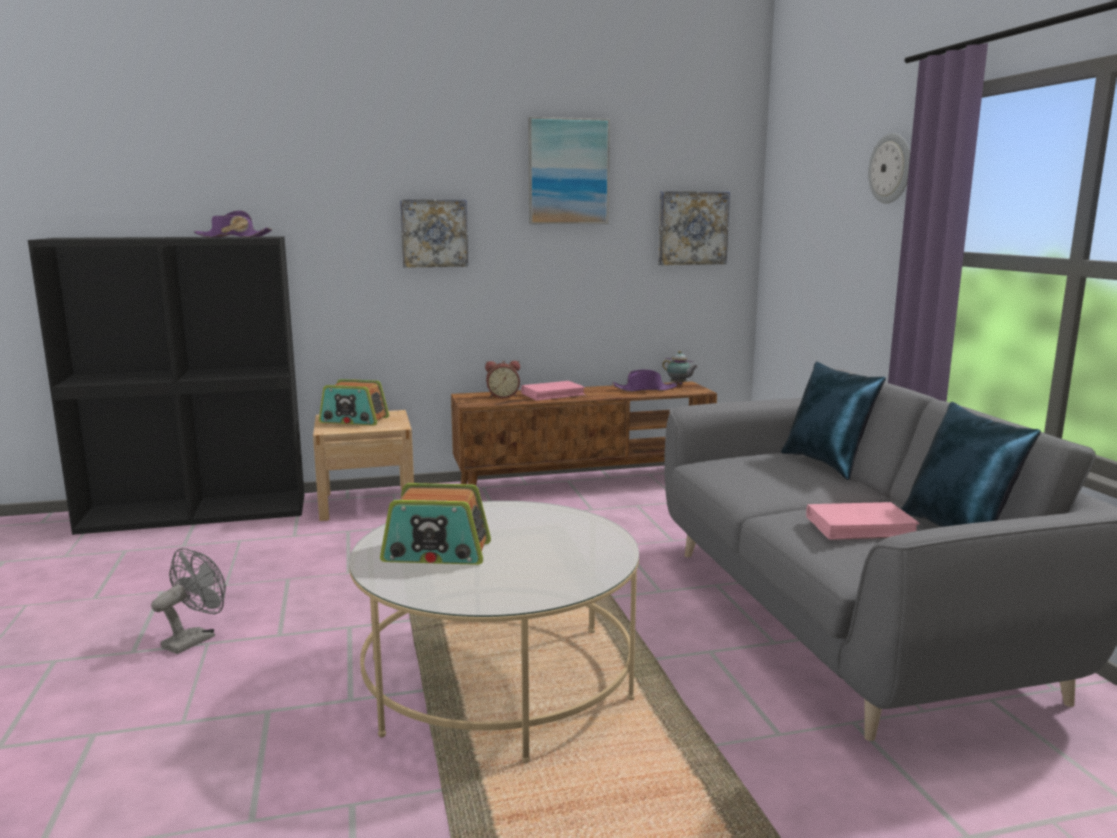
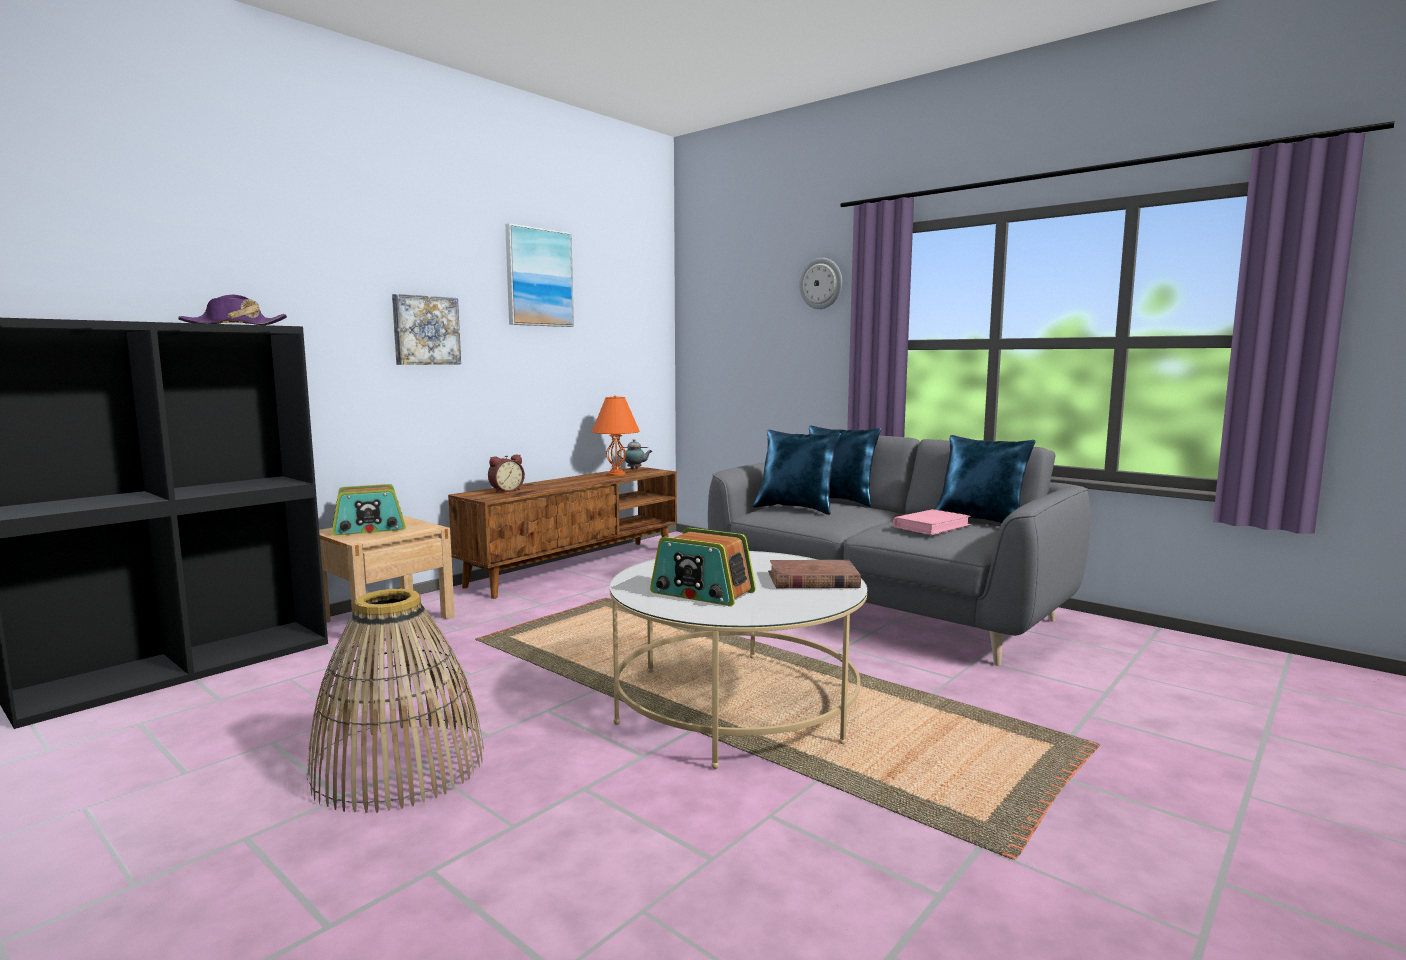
camera: 35 degrees left, 5 degrees down
grey fan [151,548,226,654] -> basket [307,589,484,813]
radio [380,483,491,565] -> radio turned 60 degrees clockwise [650,528,756,606]
pink book [521,381,586,401] -> none
purple hat [612,369,677,392] -> orange table lamp [591,396,640,476]
picture [658,191,730,265] -> none
none -> blue pillow [753,430,841,515]
none -> brown book [768,560,861,588]

